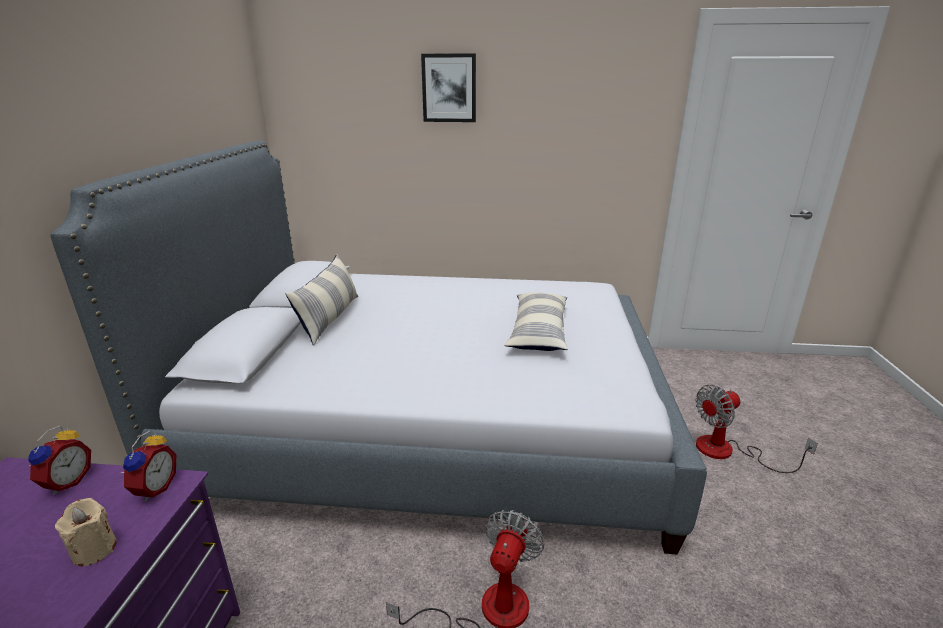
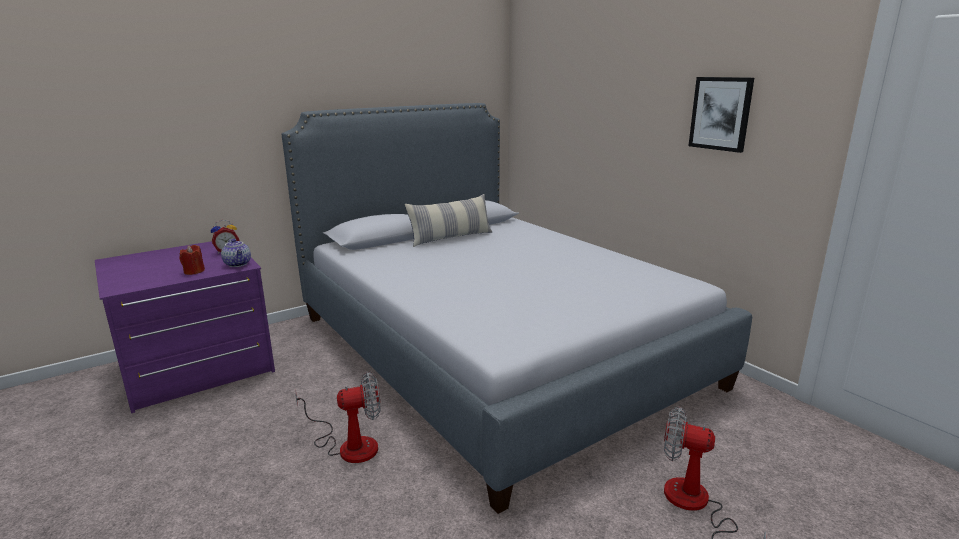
camera: 50 degrees right, 5 degrees down
beige candle [55,498,117,566] -> red candle [179,245,205,275]
alarm clock [121,431,176,502] -> teapot [221,239,251,267]
picture [421,54,476,122] -> picture moved to [688,77,754,153]
pillow [504,292,568,351] -> none

